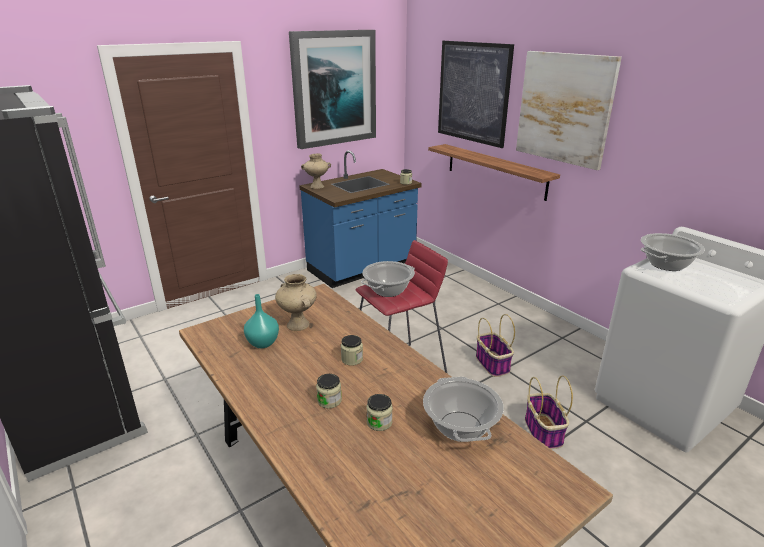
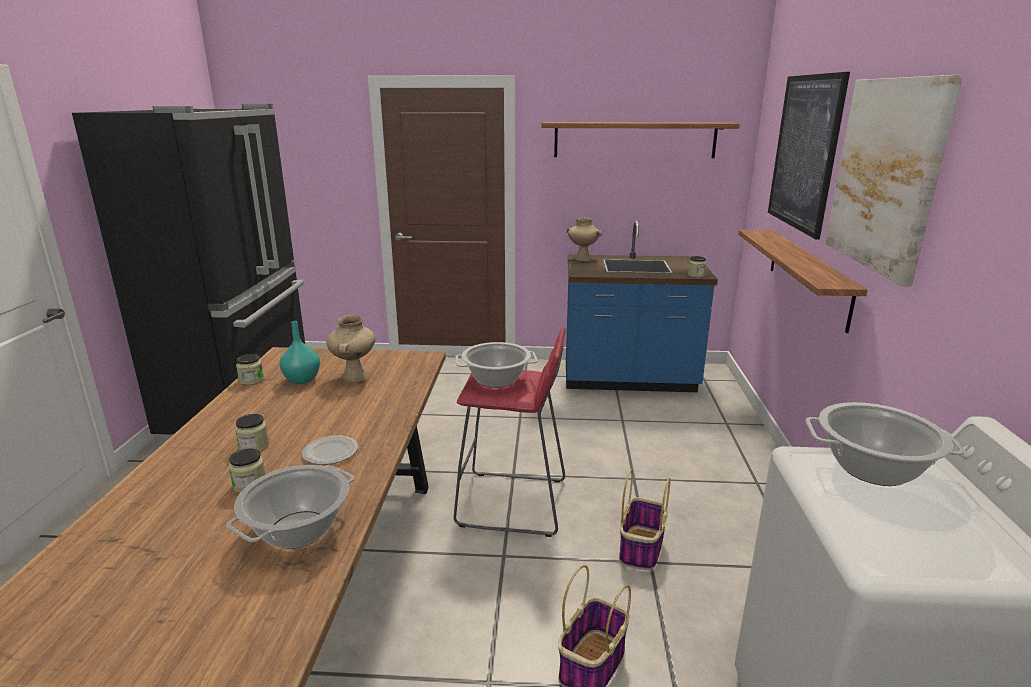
camera: 40 degrees right, 5 degrees down
picture [289,30,376,149] -> shelf [542,122,740,158]
jar [341,335,363,366] -> jar moved to [236,354,264,385]
none -> plate [302,436,358,465]

